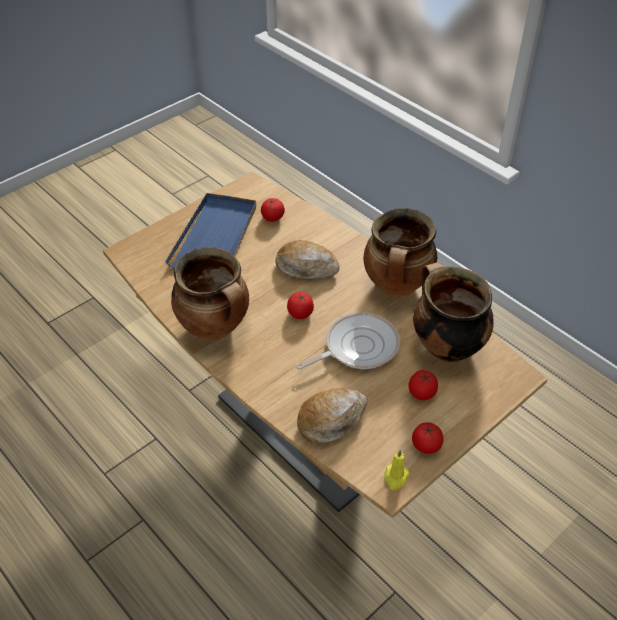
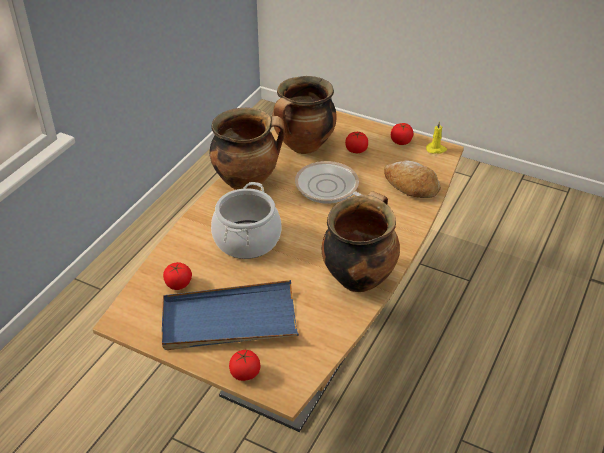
camera: 110 degrees left, 5 degrees down
bread [275,240,339,279] -> cooking pot [211,182,281,259]
tomato [287,292,314,319] -> tomato moved to [229,349,260,381]

